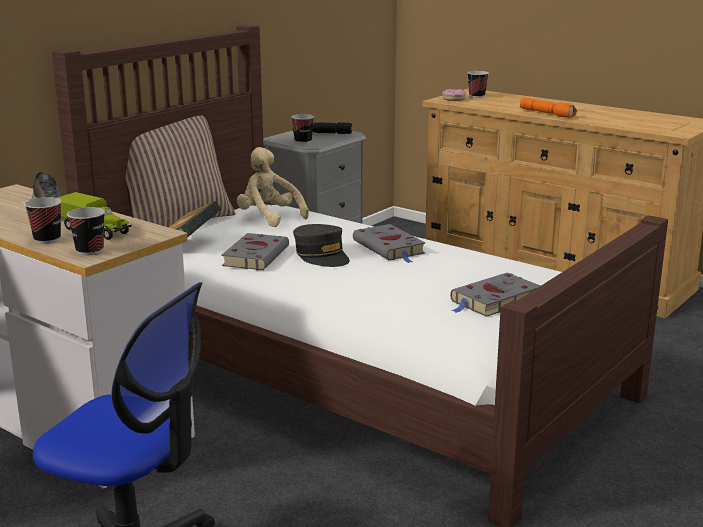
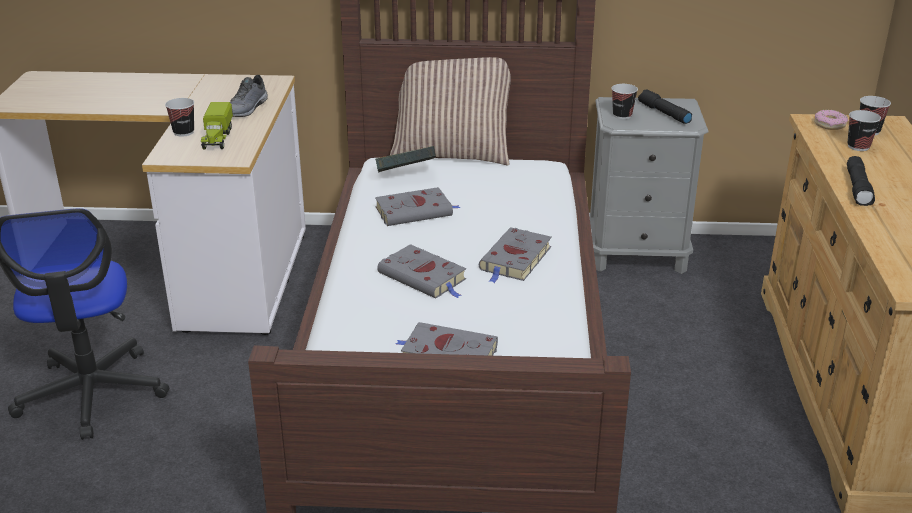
camera: 55 degrees right, 10 degrees up
cup [67,207,105,256] -> cup moved to [848,110,881,151]
beige plush toy [237,147,309,227] -> none
grey cap [293,224,350,267] -> none
orange flashlight [520,98,577,118] -> black flashlight [847,156,875,206]
none -> grey book [377,244,466,299]

